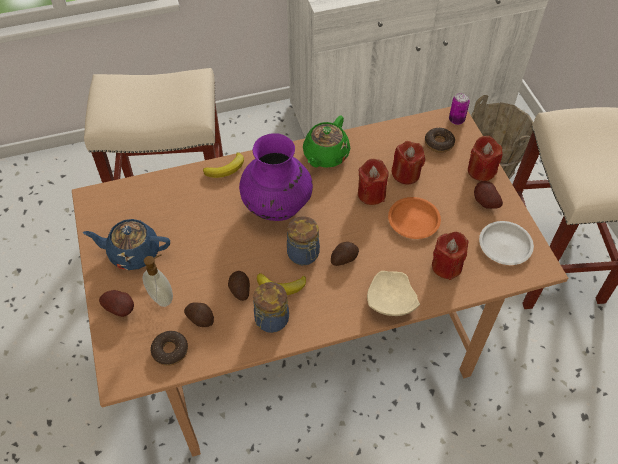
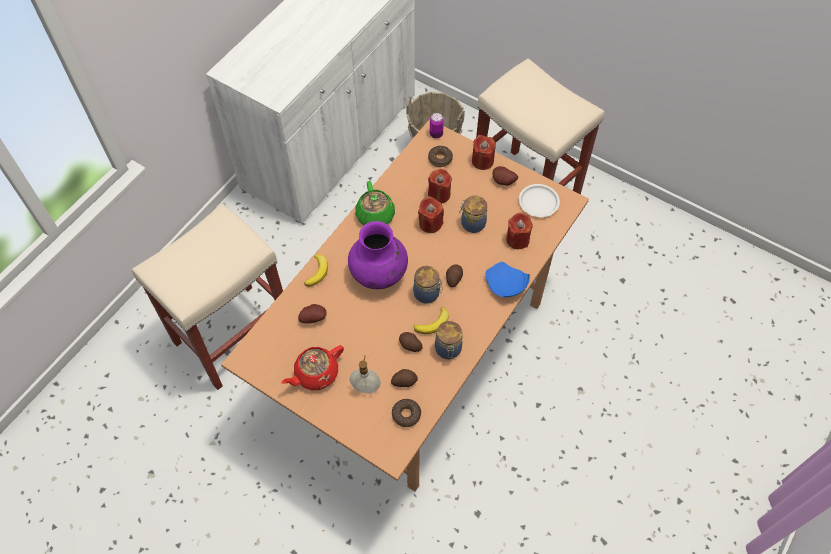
camera: 40 degrees left, 5 degrees up
blue teapot [83,219,170,270] -> red teapot [281,345,344,390]
potato [99,290,134,317] -> potato moved to [298,304,327,323]
beige plate [367,271,420,316] -> blue plate [486,262,530,297]
orange plate [388,197,441,239] -> jar [459,196,487,233]

